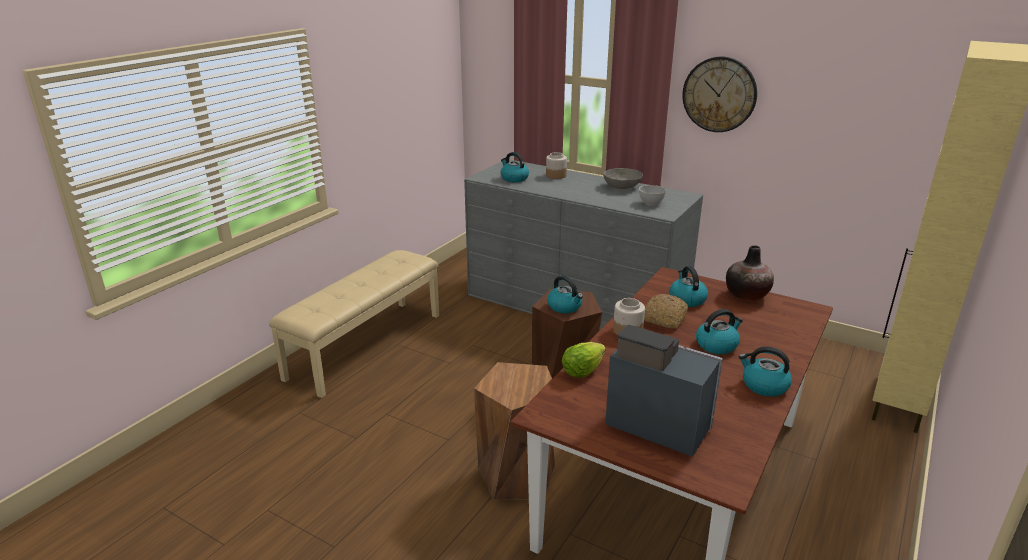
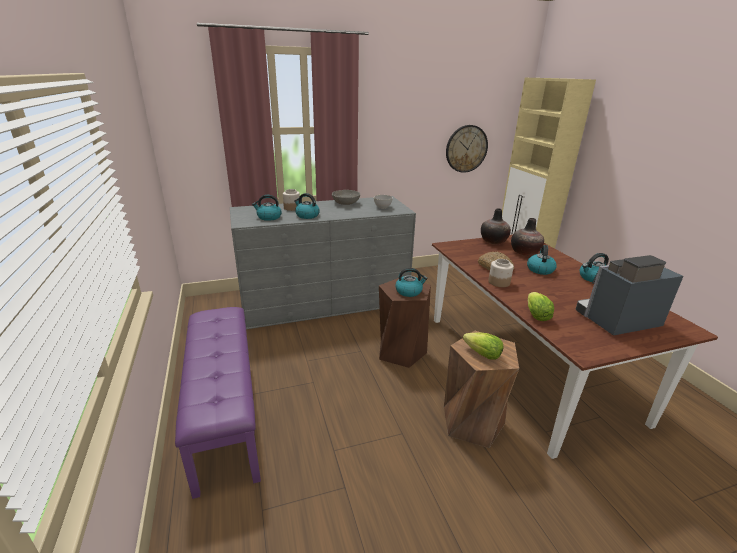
camera: 50 degrees left, 0 degrees up
beige bench [269,250,439,398] -> purple bench [175,307,261,499]
kettle [670,266,708,307] -> kettle moved to [294,193,320,219]
wall clock [682,57,757,132] -> wall clock moved to [446,125,488,173]
none -> lettuce [463,332,503,359]
none -> vase [511,218,544,256]

